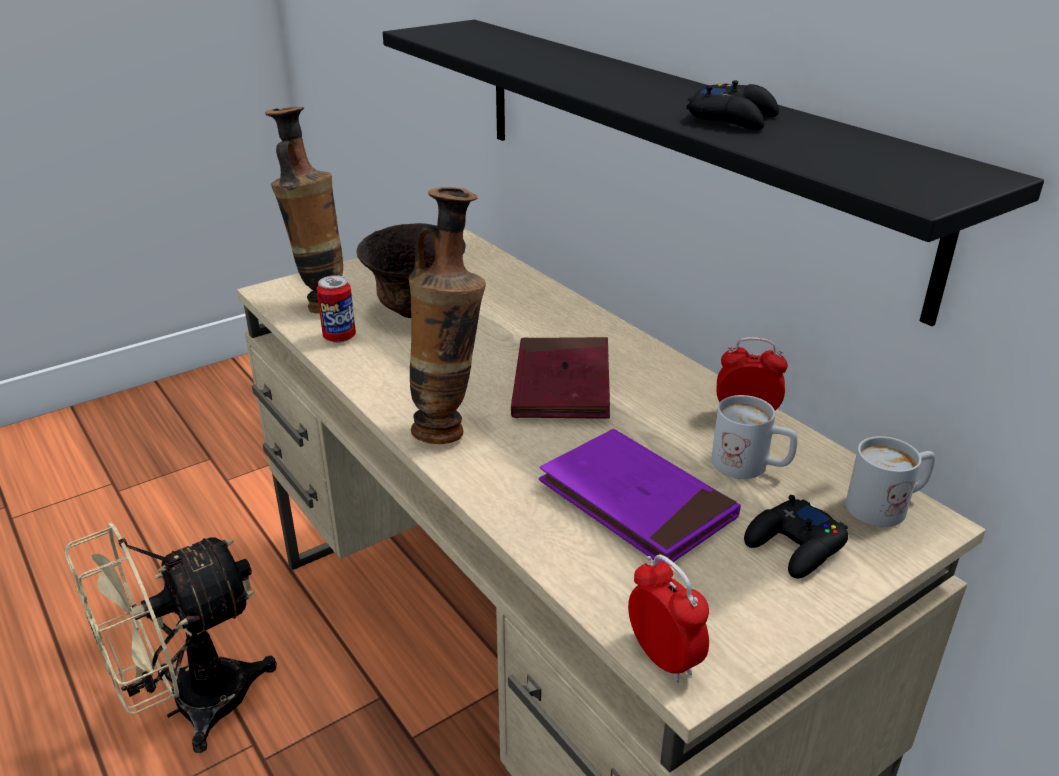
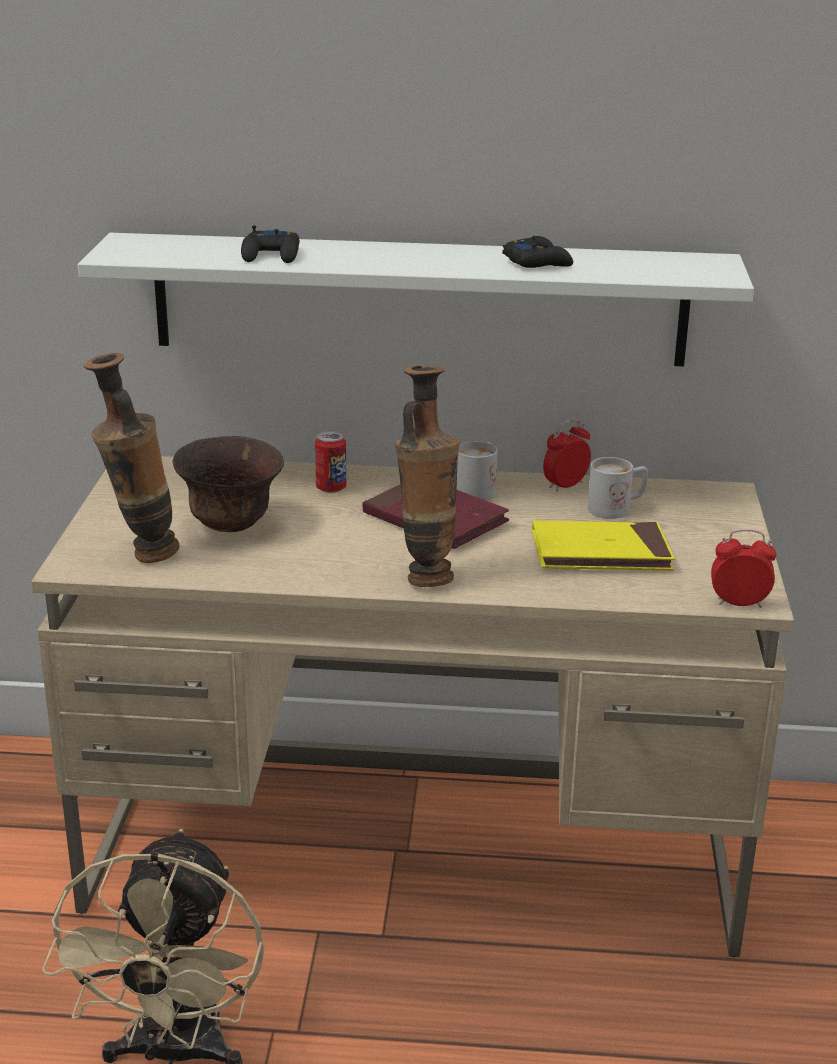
camera: 50 degrees left, 5 degrees down
can [317,275,356,343] -> can moved to [315,431,346,493]
black shelf [383,20,1044,326] -> white shelf [78,233,754,366]
purple book [539,429,741,565] -> yellow book [532,520,675,571]
black game controller [744,495,848,578] -> black game controller moved to [241,225,299,263]
white mug [846,436,935,527] -> white mug moved to [456,441,498,500]

